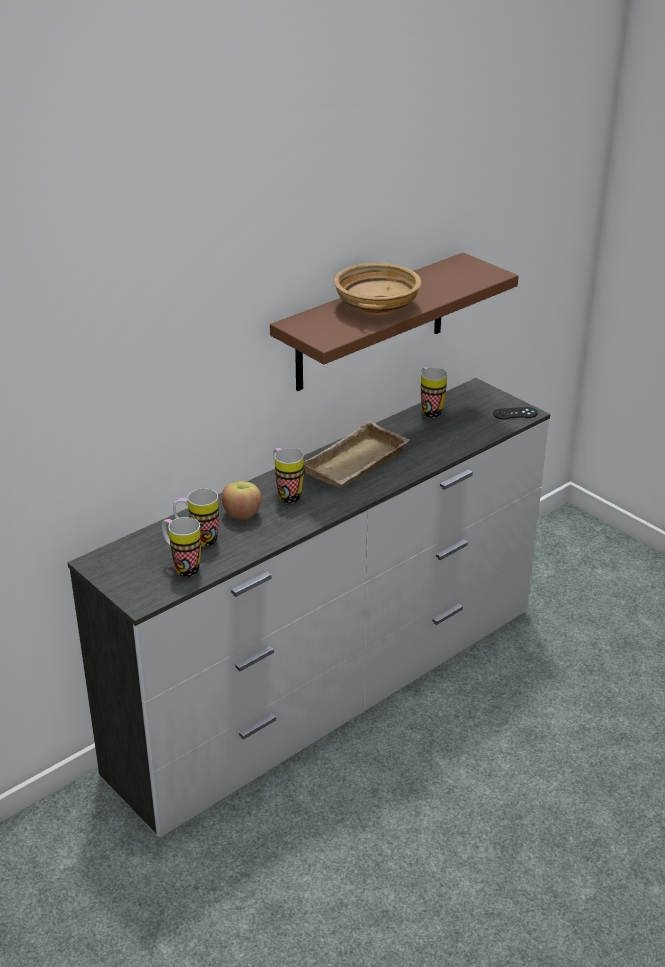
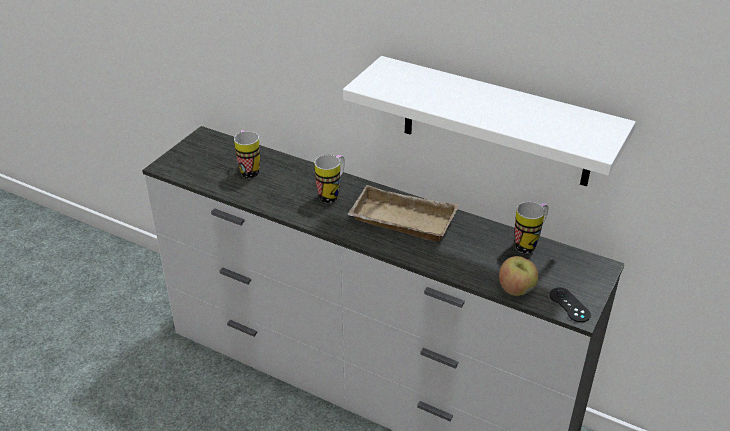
camera: 70 degrees right, 5 degrees up
mug [162,517,201,577] -> none
apple [222,481,262,520] -> apple moved to [499,256,538,296]
brown shelf [270,253,519,391] -> white shelf [343,56,636,187]
beige bowl [334,262,421,315] -> none

